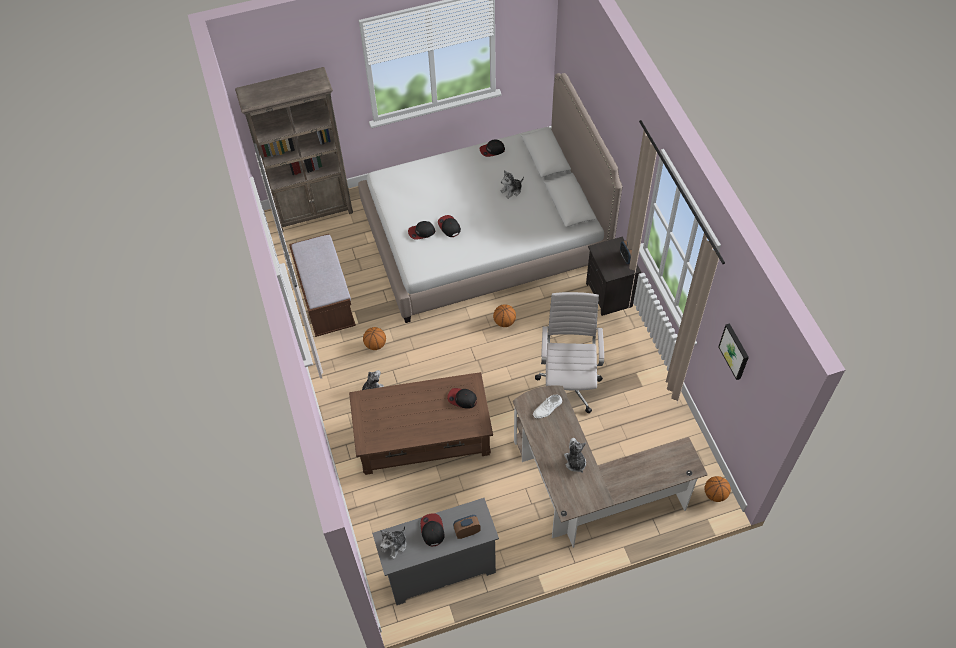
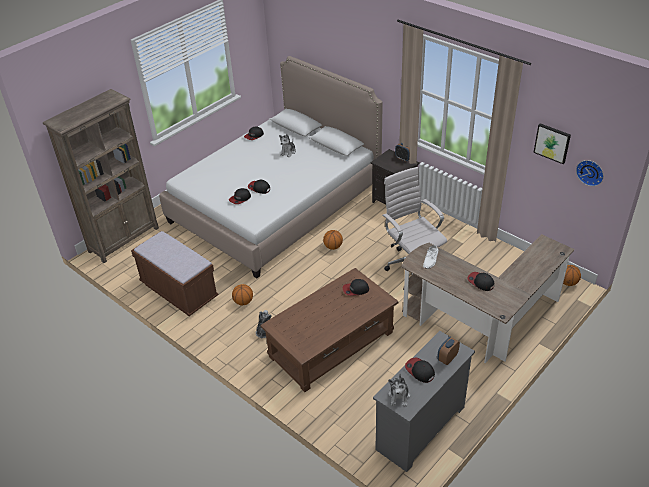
camera: 30 degrees left, 15 degrees down
plush toy [564,438,586,473] -> cap [467,272,494,291]
none -> wall clock [576,160,604,186]

